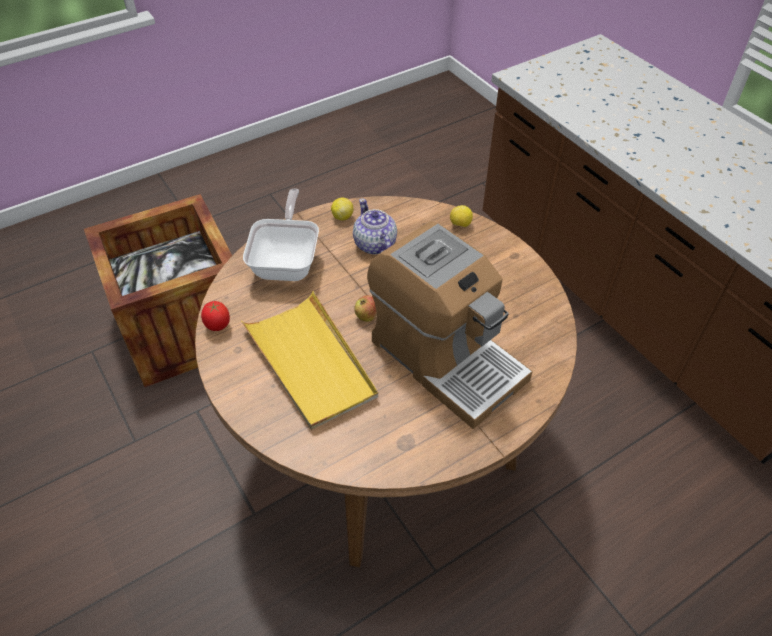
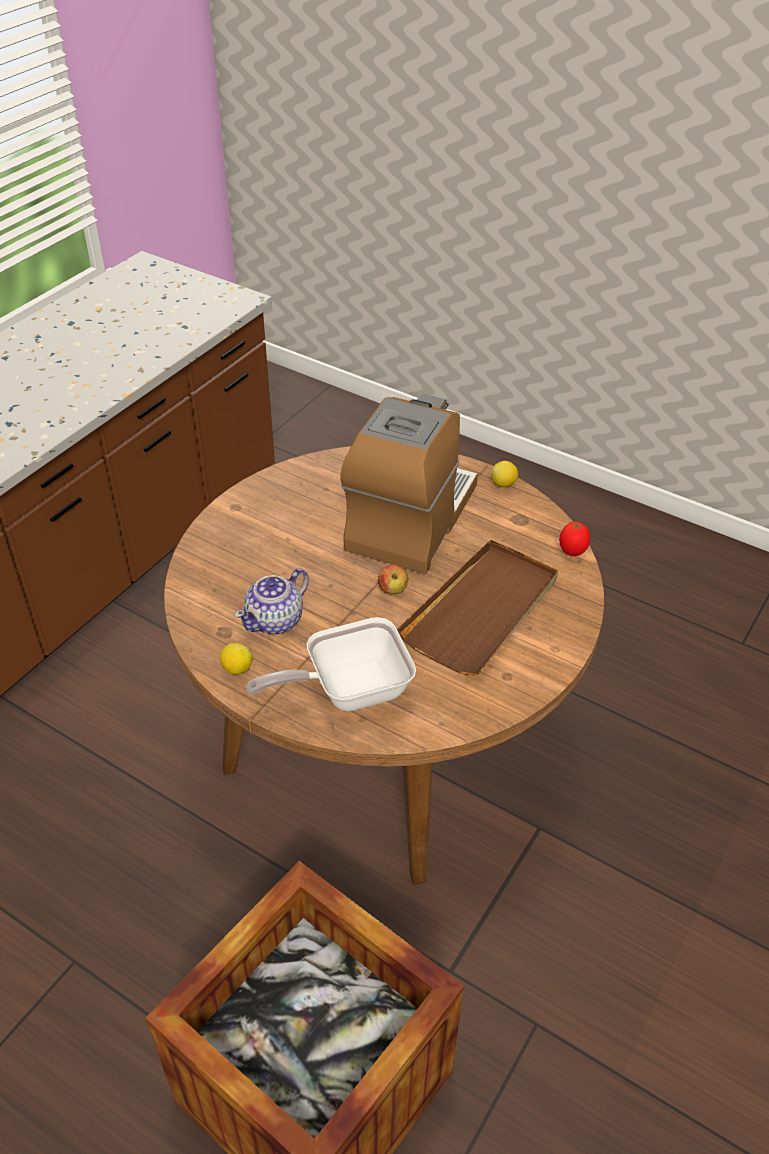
camera: 115 degrees left, 5 degrees down
tomato [201,301,230,331] -> tomato moved to [559,521,590,556]
yellow tray [241,291,378,430] -> brown tray [397,540,558,676]
lemon [450,205,473,227] -> lemon moved to [491,461,518,487]

